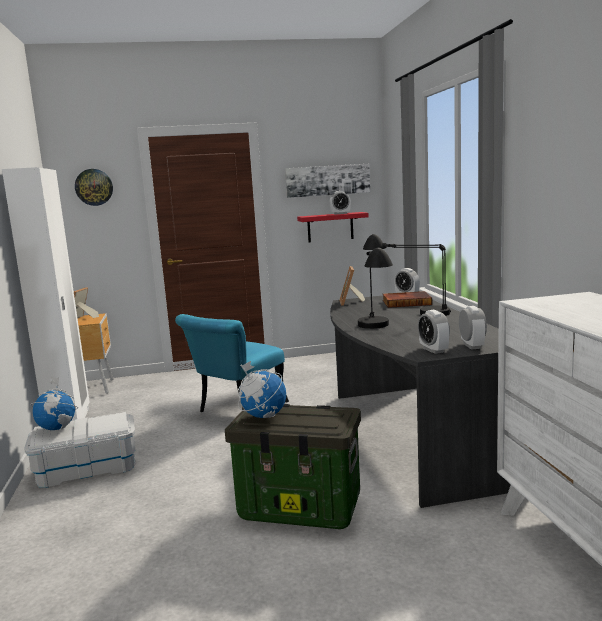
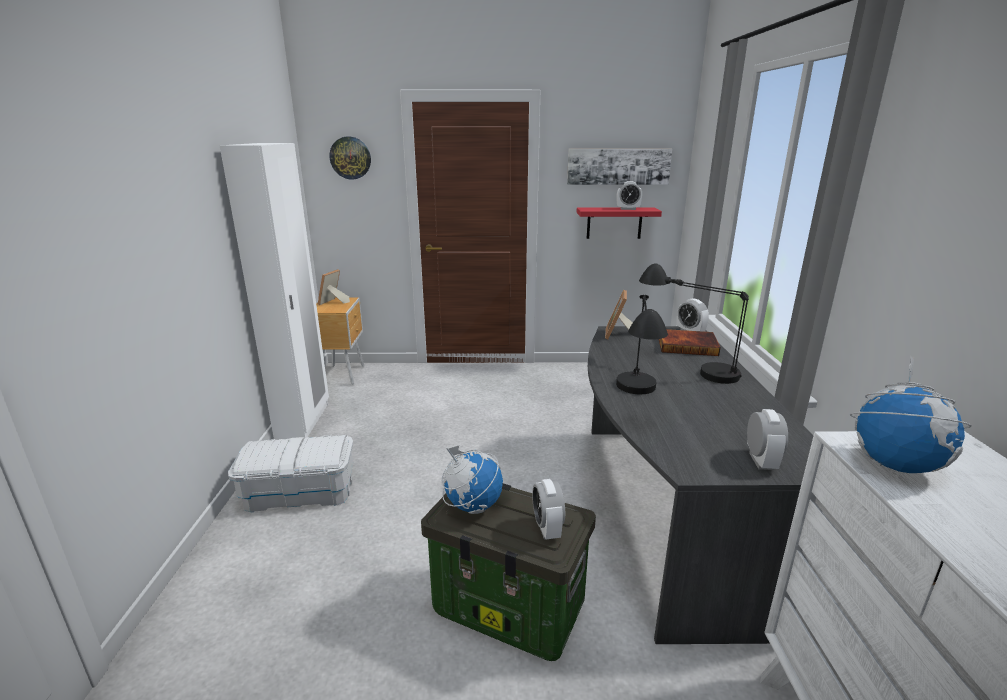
camera: 10 degrees right, 10 degrees up
globe [31,377,78,430] -> globe moved to [849,356,972,473]
turquoise chair [175,314,289,412] -> none
alarm clock [418,310,450,354] -> alarm clock moved to [532,479,565,539]

